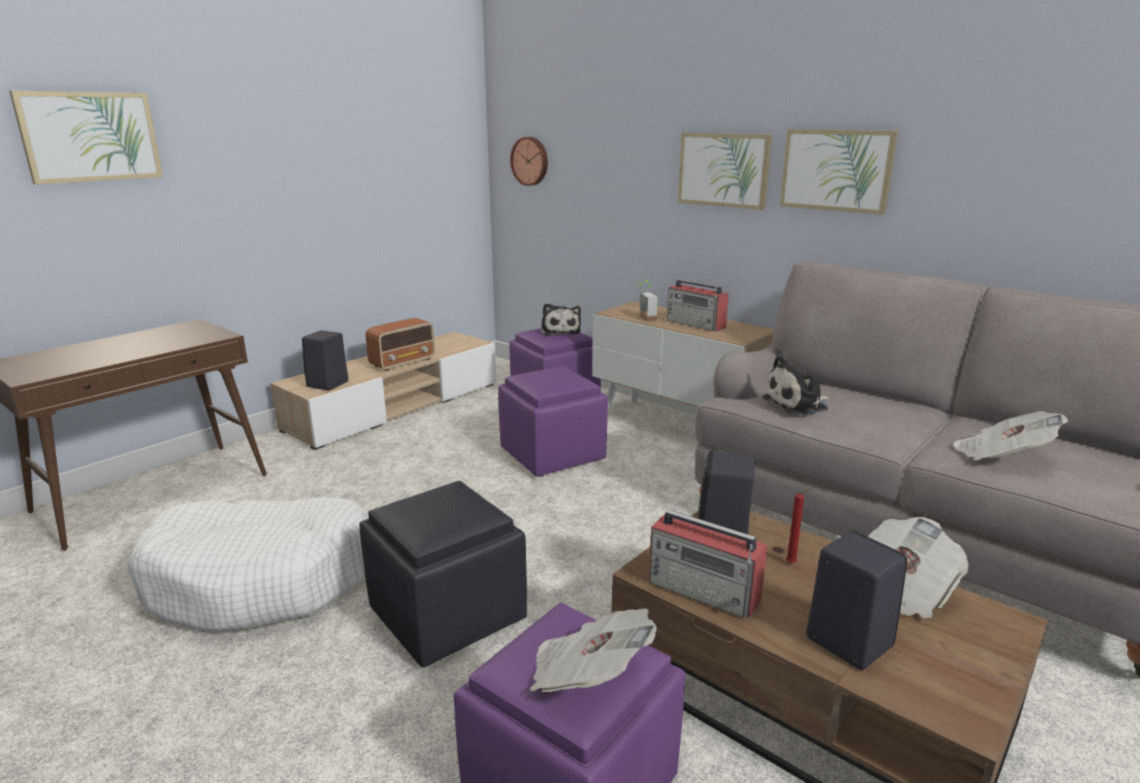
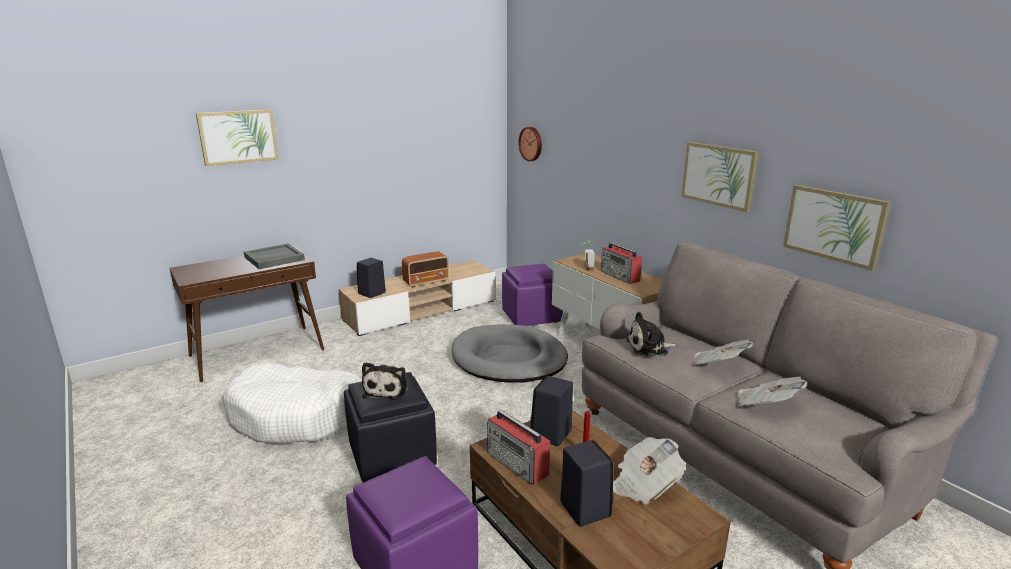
camera: 15 degrees right, 0 degrees up
purple ottoman [498,366,608,477] -> grey dog bed [451,324,568,383]
newspaper [530,608,657,692] -> newspaper moved to [693,339,753,365]
plush toy [541,303,581,336] -> plush toy moved to [362,362,408,400]
picture [678,133,772,210] -> picture moved to [783,185,891,271]
none -> grey tray [244,244,305,269]

